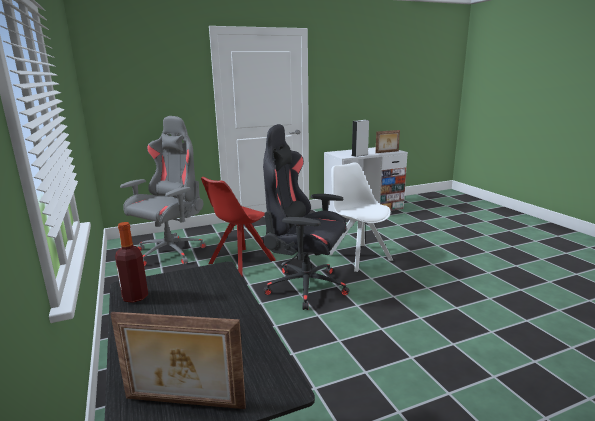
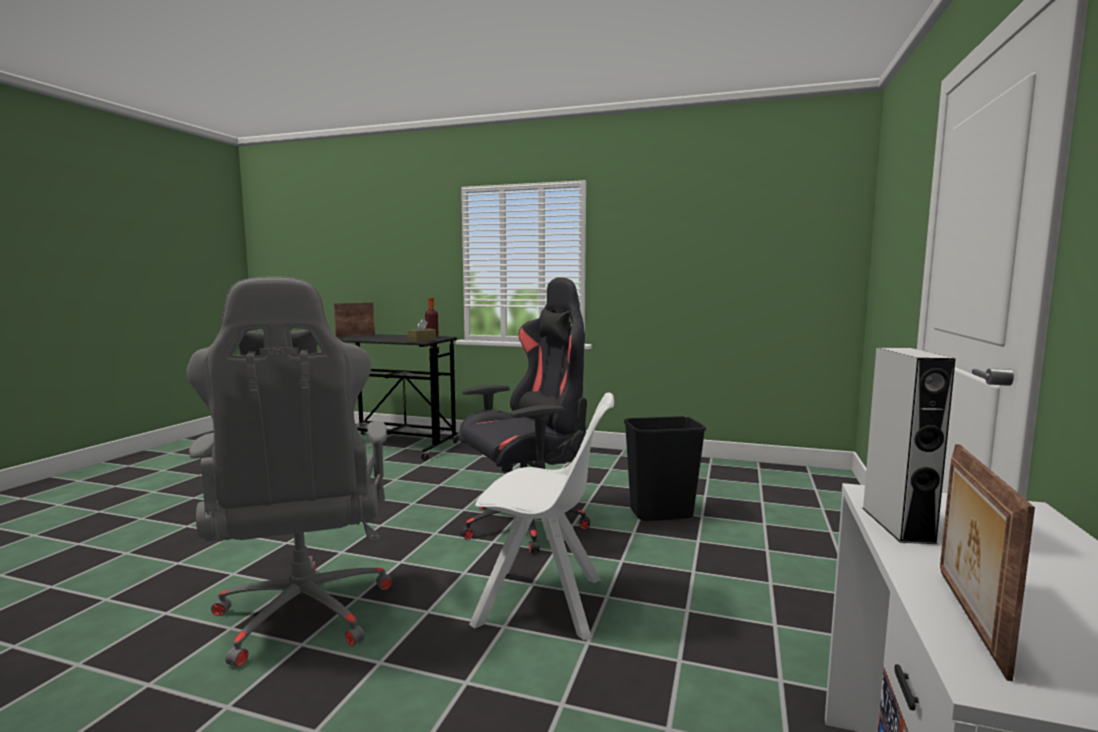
camera: 130 degrees right, 10 degrees down
grey office chair [120,116,206,266] -> grey office chair moved to [187,277,392,667]
red chair [201,177,276,277] -> black trash can [624,416,706,521]
none -> brown tissue box [408,319,436,342]

